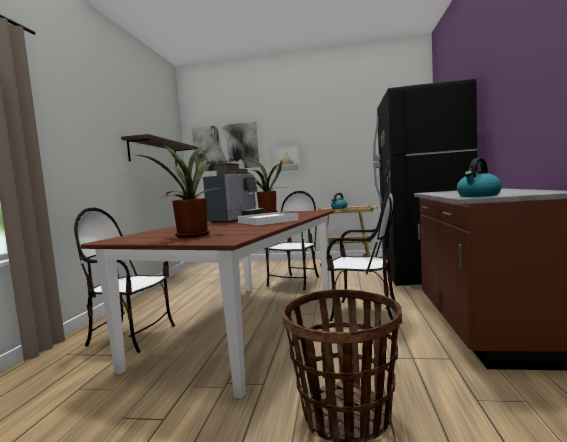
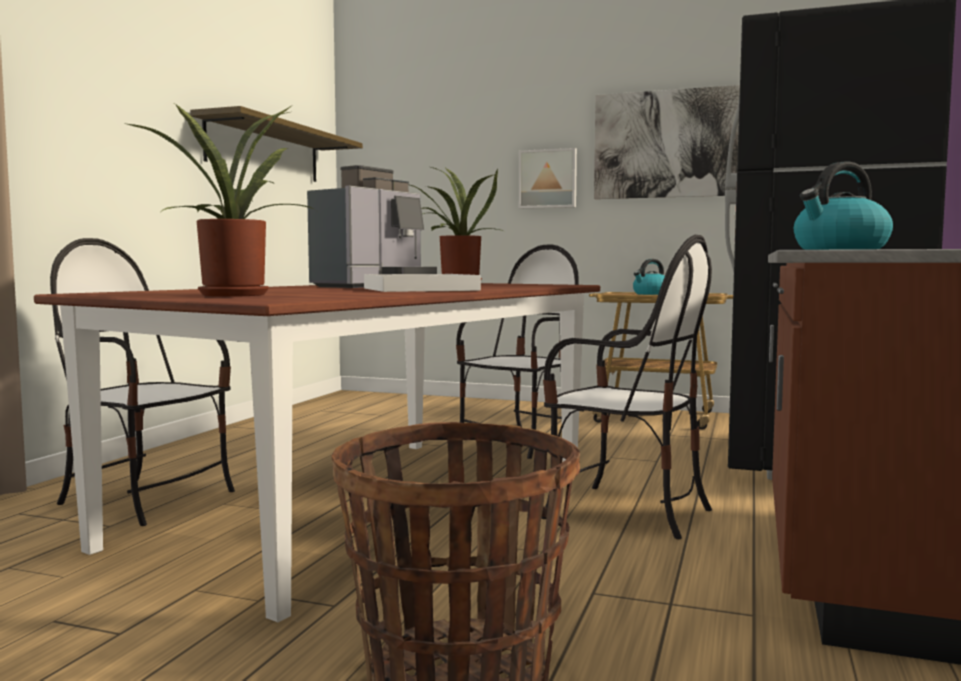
camera: 10 degrees right, 0 degrees up
picture [192,122,259,171] -> picture moved to [594,85,740,199]

